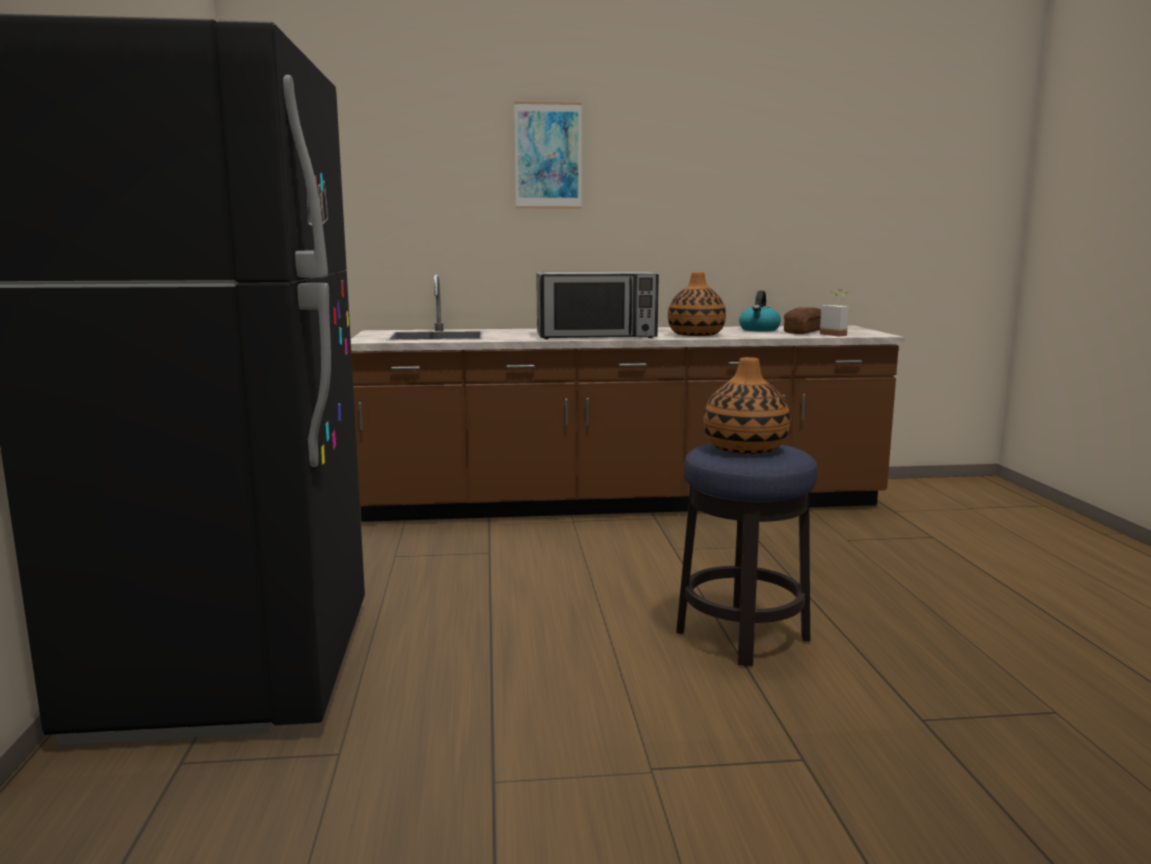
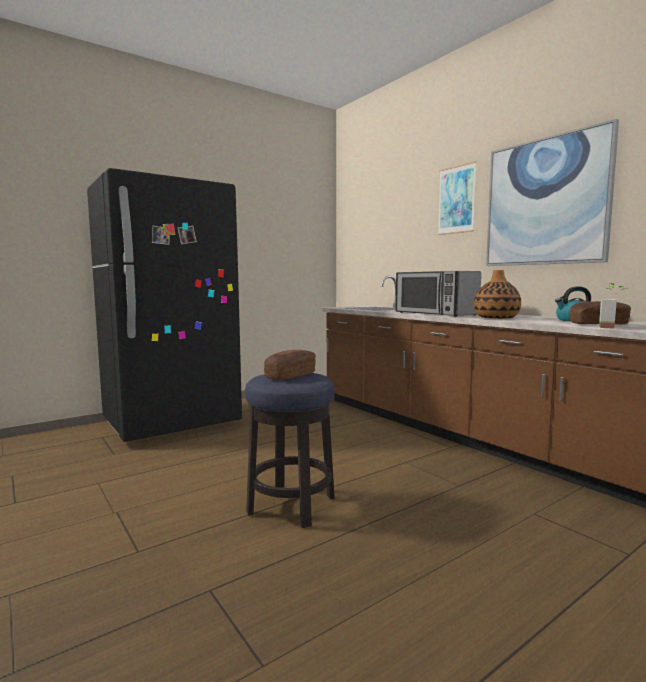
camera: 60 degrees right, 5 degrees down
vase [703,357,790,454] -> bread [264,350,316,380]
none -> picture [486,119,619,266]

